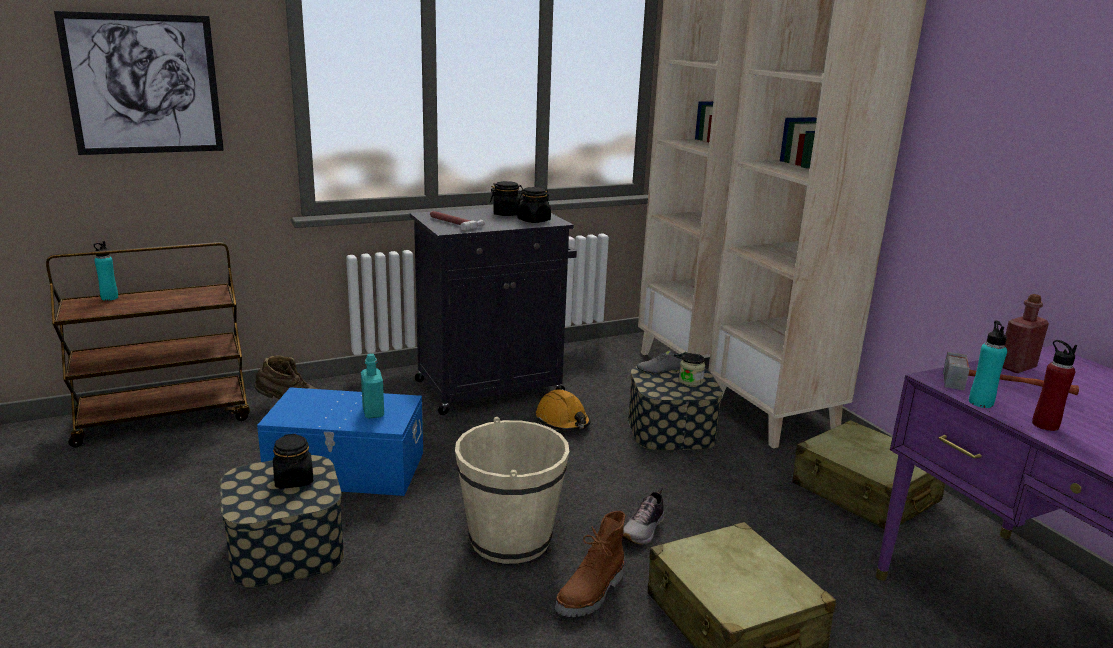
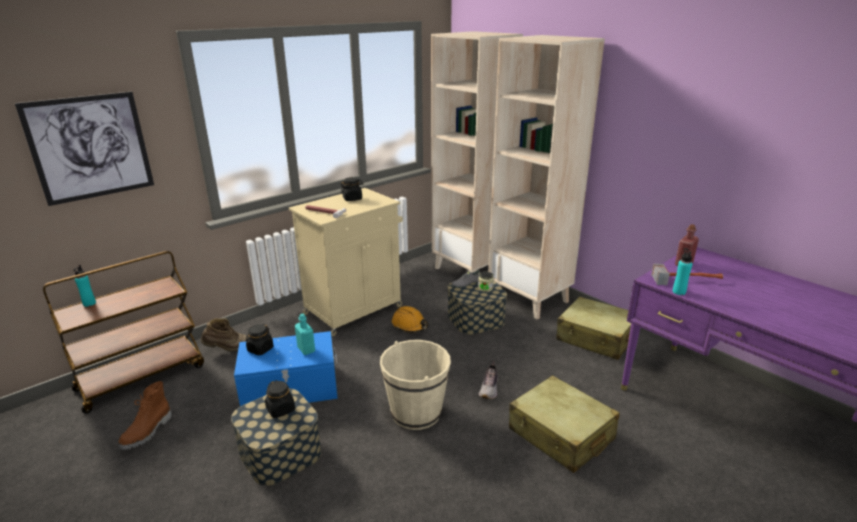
camera: 15 degrees left, 5 degrees up
black cabinet [410,208,577,415] -> beige cabinet [289,188,403,336]
black jar [517,187,551,223] -> black jar moved to [246,324,274,355]
brown boot [555,511,625,617] -> brown boot moved to [119,381,172,450]
red bottle [1032,340,1077,431] -> none

